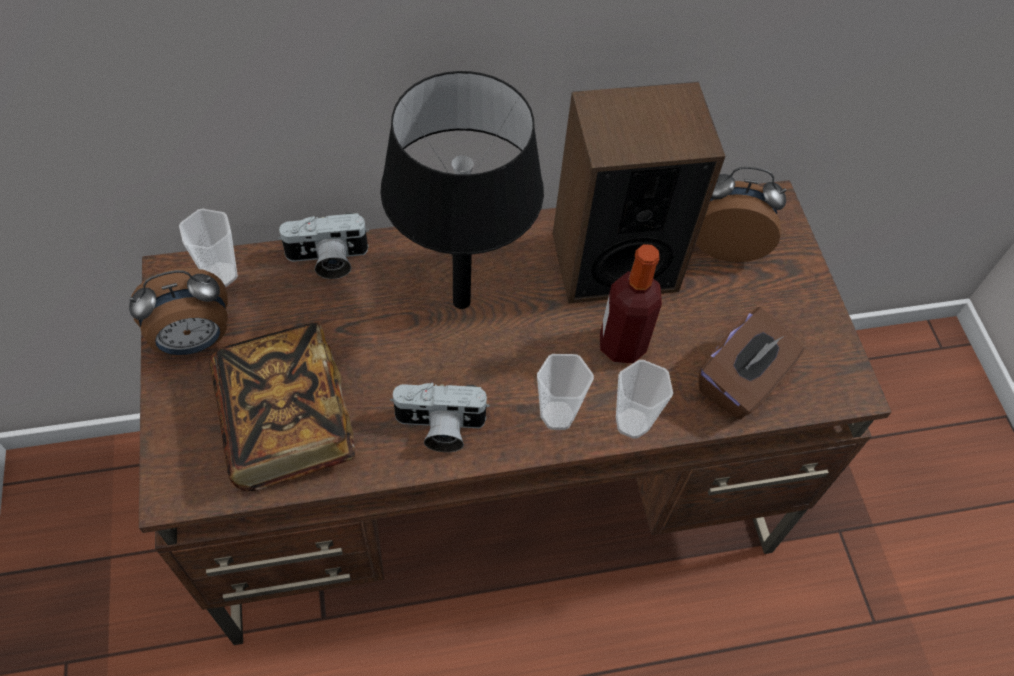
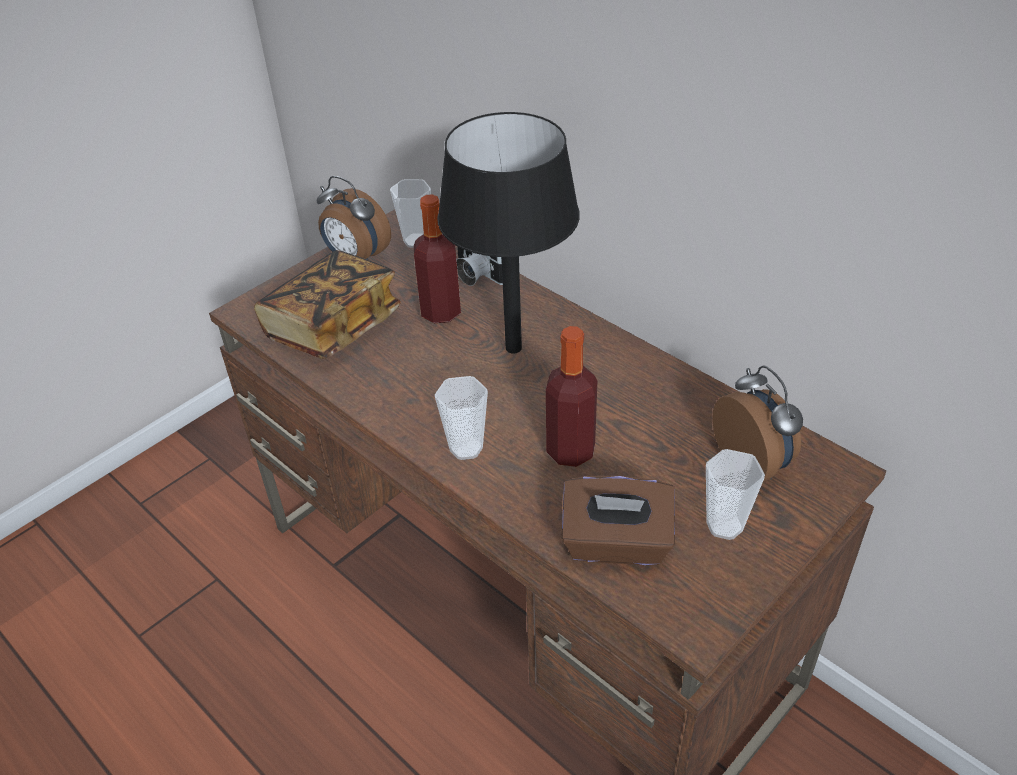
camera: 60 degrees right, 15 degrees down
camera [390,383,490,452] -> none
speaker [553,82,726,304] -> none
cup [616,360,673,439] -> cup moved to [706,449,765,540]
none -> bottle [414,194,461,323]

